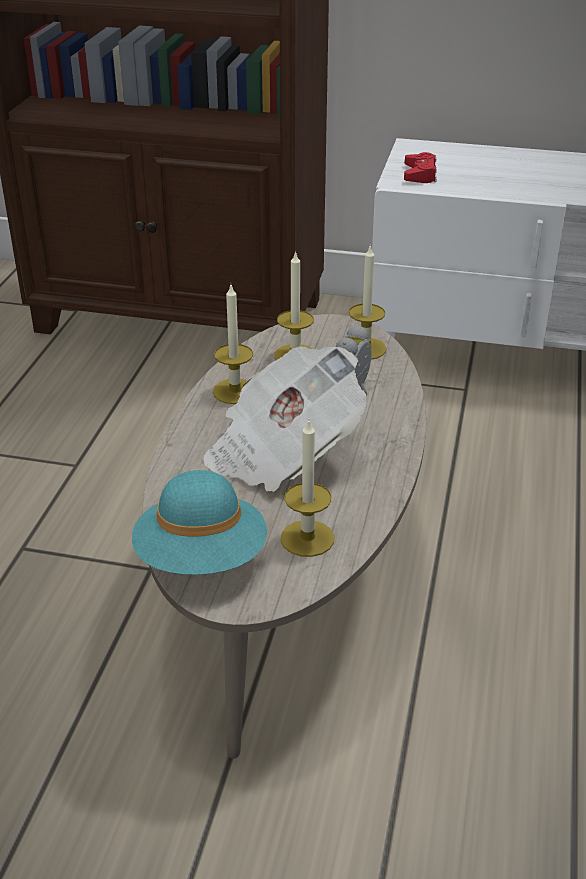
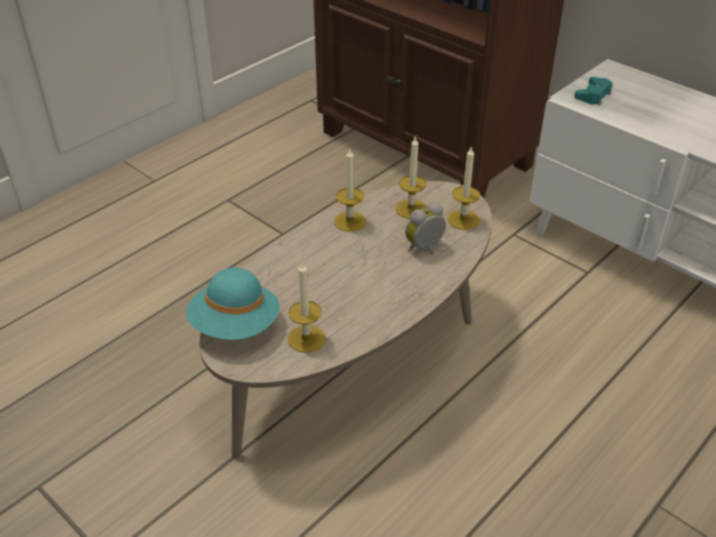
camera: 30 degrees right, 5 degrees up
newspaper [203,346,366,492] -> none
red game controller [404,152,437,183] -> turquoise game controller [574,77,613,105]

